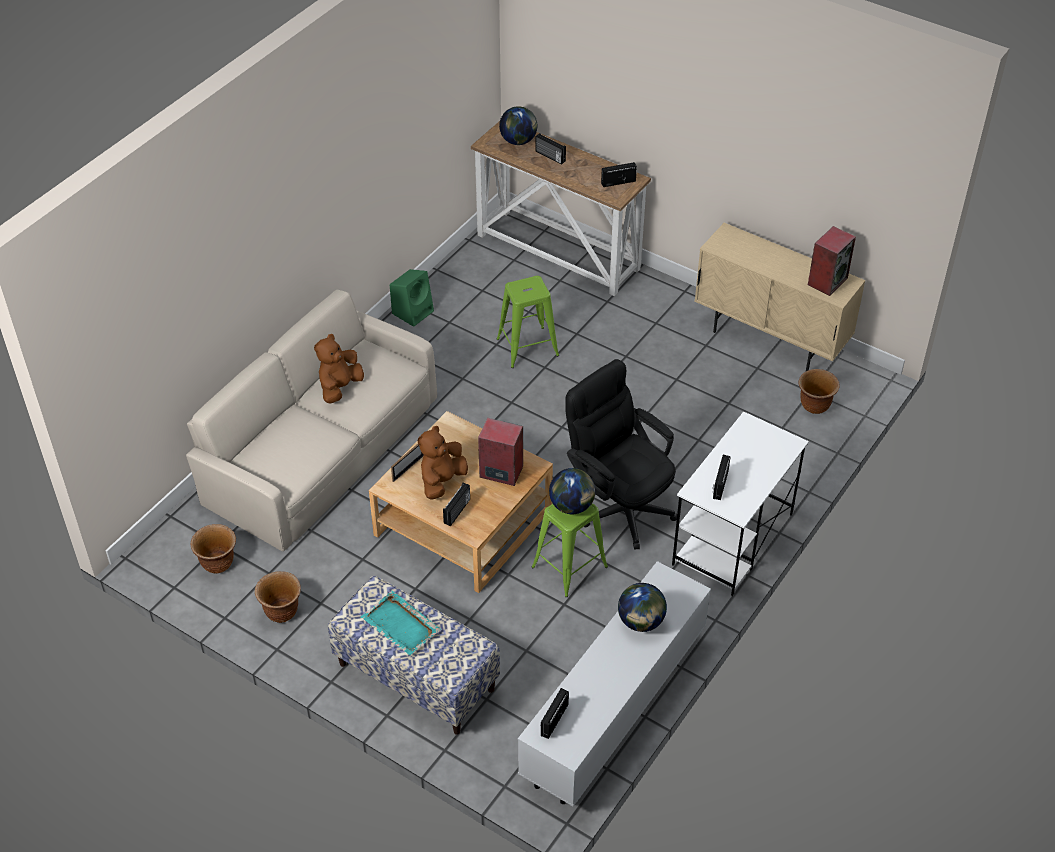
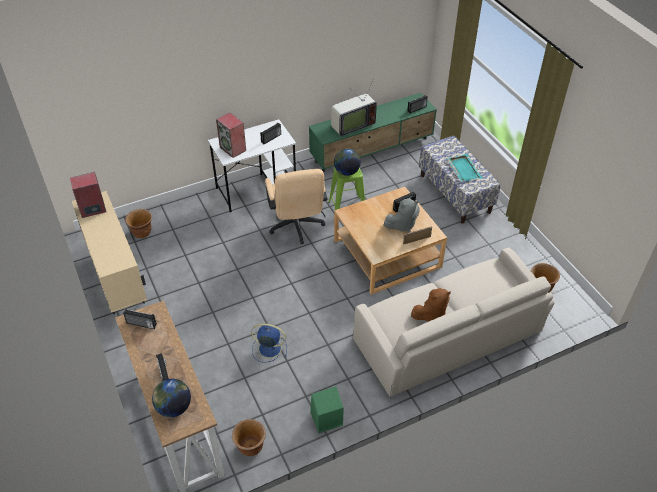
camera: 150 degrees left, 0 degrees up
brown planter [255,571,301,623] -> brown planter moved to [232,419,266,456]
brown plush toy [418,426,468,500] -> grey plush toy [384,198,420,233]
speaker [478,418,523,486] -> speaker moved to [216,113,246,158]
green stool [497,276,559,368] -> blue fan [251,323,287,363]
white tv stand [518,561,711,807] -> green tv stand [309,93,437,172]
black office chair [565,359,677,549] -> beige office chair [265,169,328,244]
globe [618,583,667,632] -> television [331,80,377,137]

